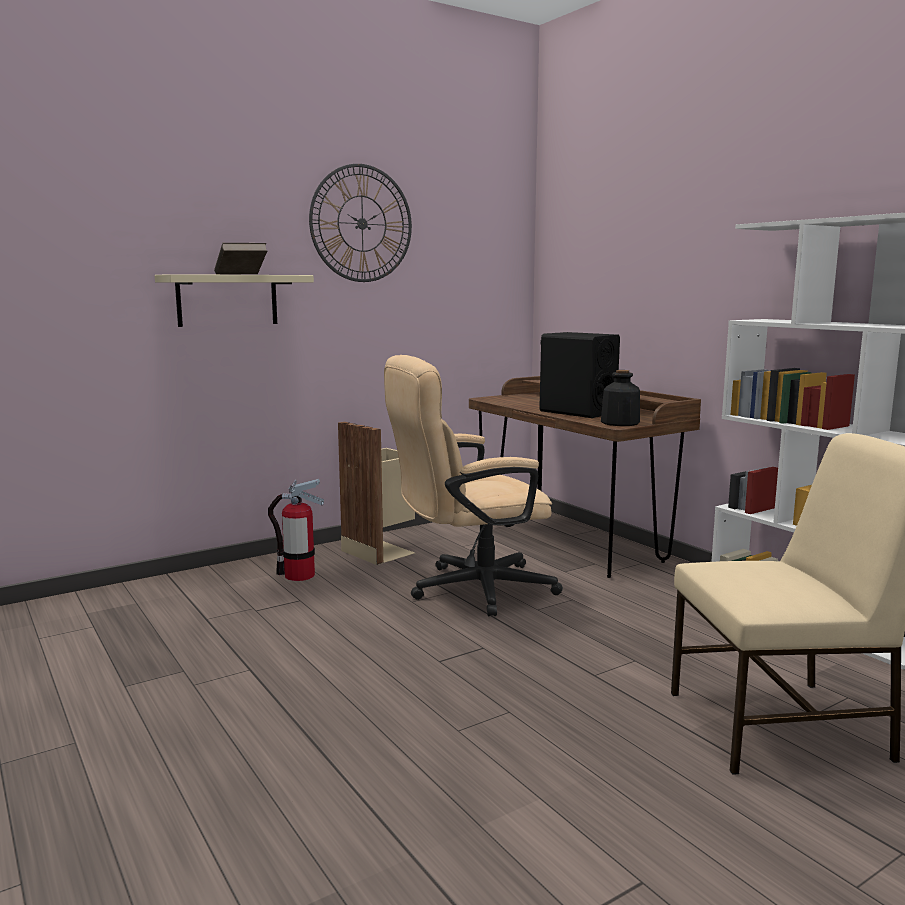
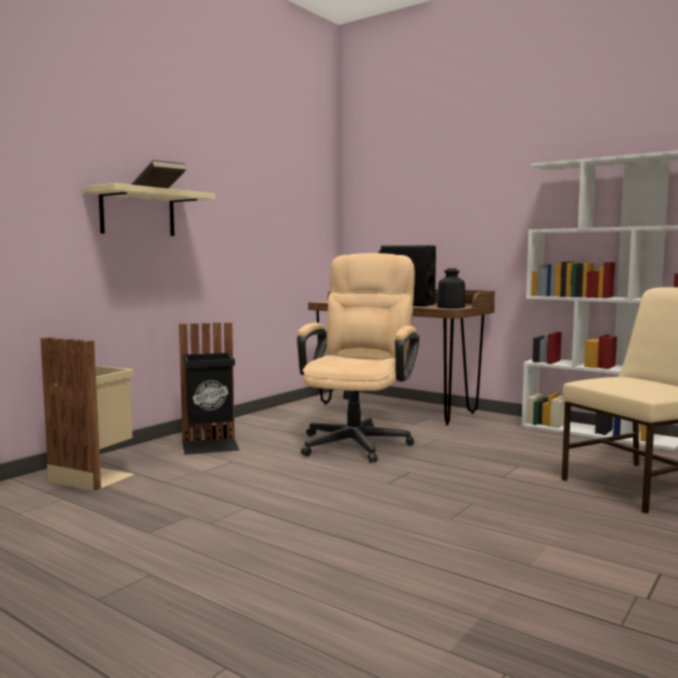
camera: 20 degrees left, 5 degrees down
fire extinguisher [268,479,324,581] -> black trash can [179,322,239,455]
wall clock [309,164,412,282] -> none
beige trash can [338,422,415,565] -> beige trash can moved to [40,337,135,491]
beige office chair [384,355,563,616] -> beige office chair turned 150 degrees clockwise [297,253,420,463]

